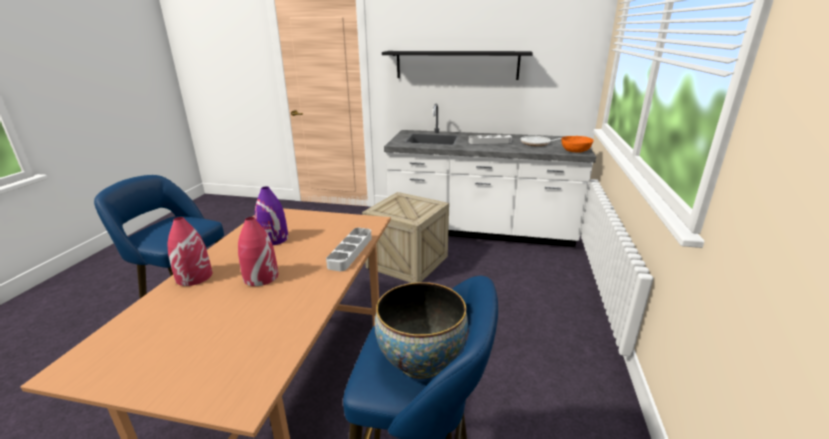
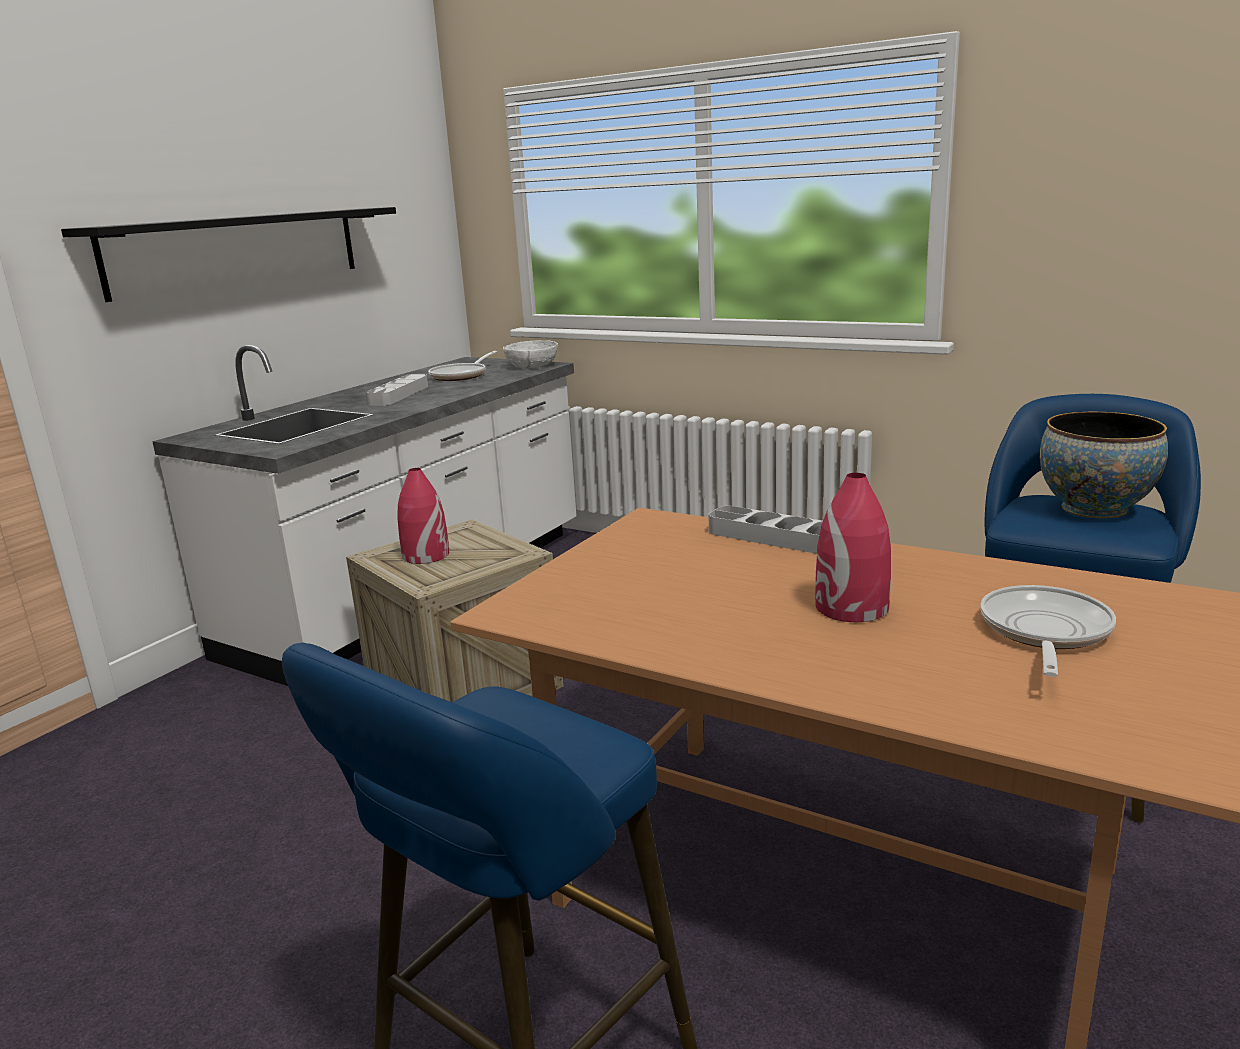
camera: 70 degrees left, 5 degrees down
red vase [167,217,212,286] -> red vase moved to [397,468,449,564]
purple vase [255,187,288,245] -> none
orange bowl [561,136,594,153] -> white bowl [503,340,558,369]
none -> frying pan [980,585,1116,677]

